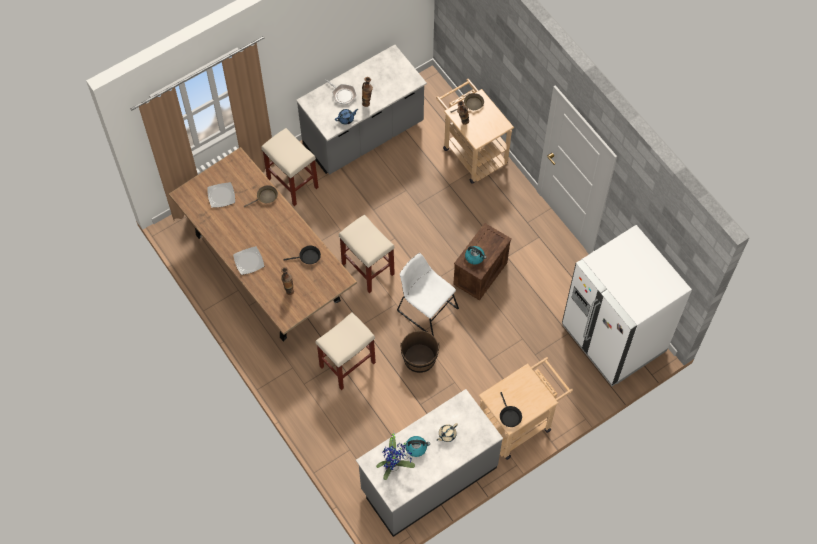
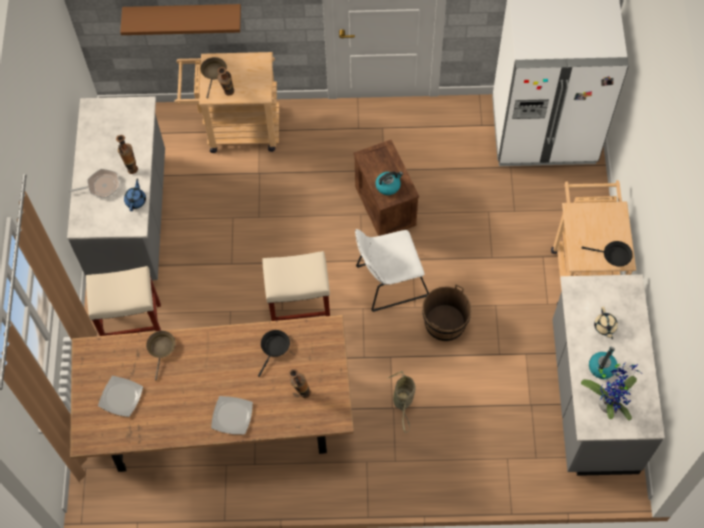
camera: 55 degrees left, 0 degrees up
beige stool [316,312,376,390] -> basket [388,372,416,433]
none -> brown shelf [120,4,241,35]

